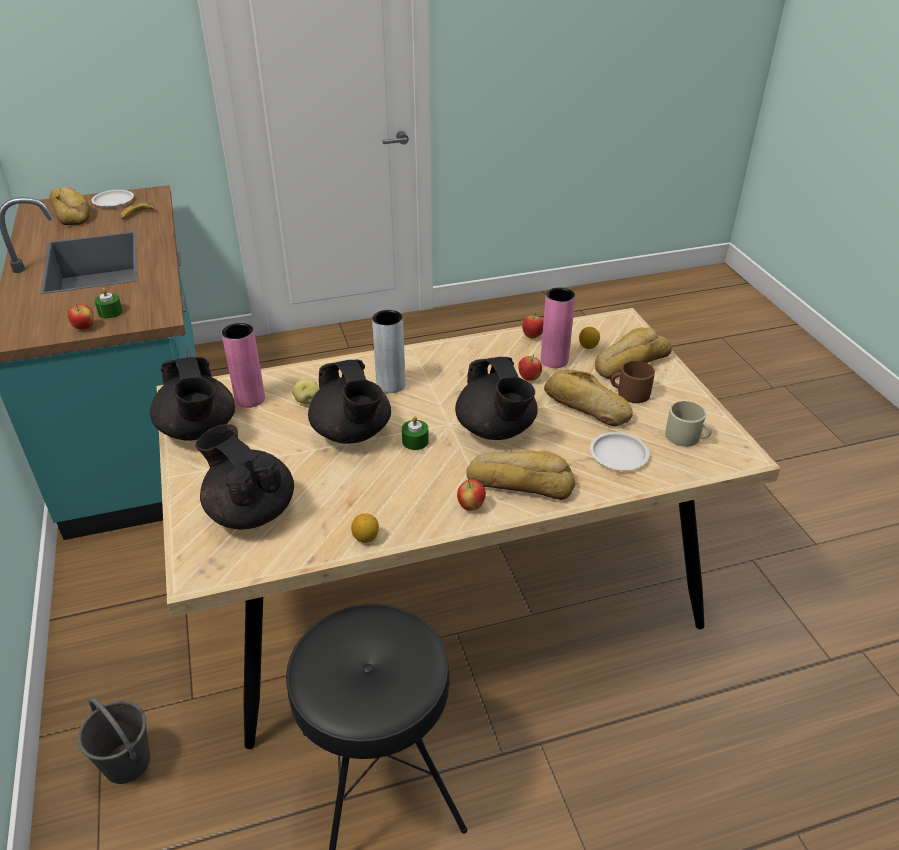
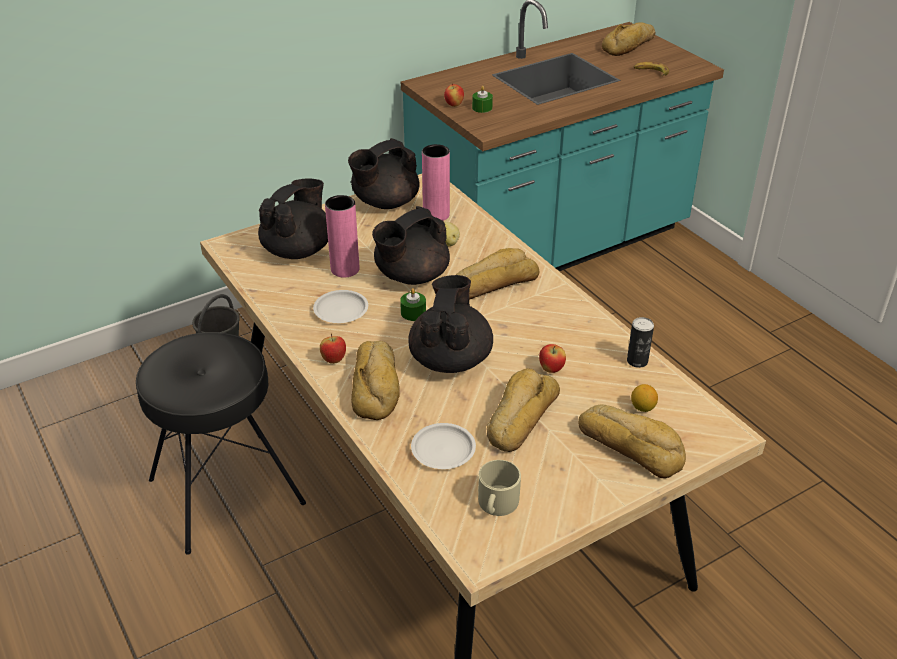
camera: 75 degrees right, 0 degrees up
white plate [91,190,134,208] -> white plate moved to [313,290,368,323]
lemon [351,513,379,543] -> none
grey vase [372,310,406,393] -> bread [456,248,539,300]
black teapot [455,357,538,440] -> black teapot turned 135 degrees clockwise [408,275,493,373]
apple [522,312,544,339] -> can [627,317,654,368]
pink vase [541,287,575,368] -> pink vase moved to [325,195,359,278]
brown mug [610,361,655,403] -> none

